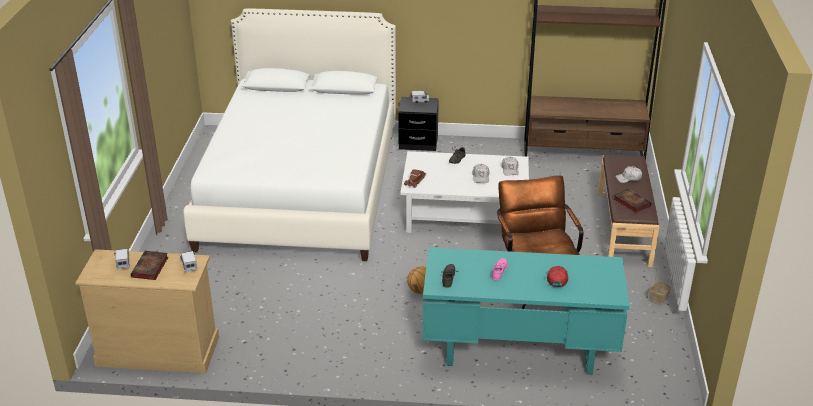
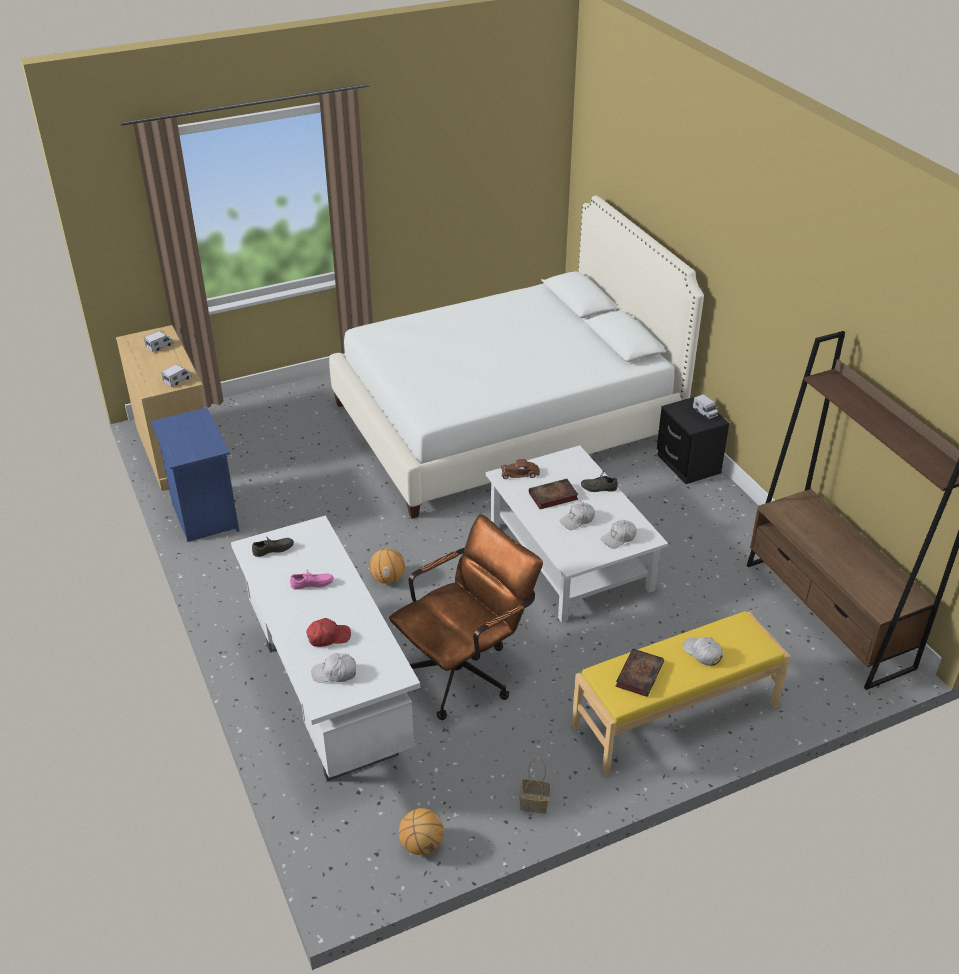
camera: 60 degrees right, 5 degrees up
book [131,251,169,280] -> book moved to [529,479,578,509]
turquoise desk [423,247,630,374] -> white desk [231,515,420,782]
brown bench [598,155,659,267] -> yellow bench [572,611,790,775]
none -> blue nightstand [151,408,239,542]
none -> white cap [311,653,356,683]
none -> basketball [399,808,444,855]

